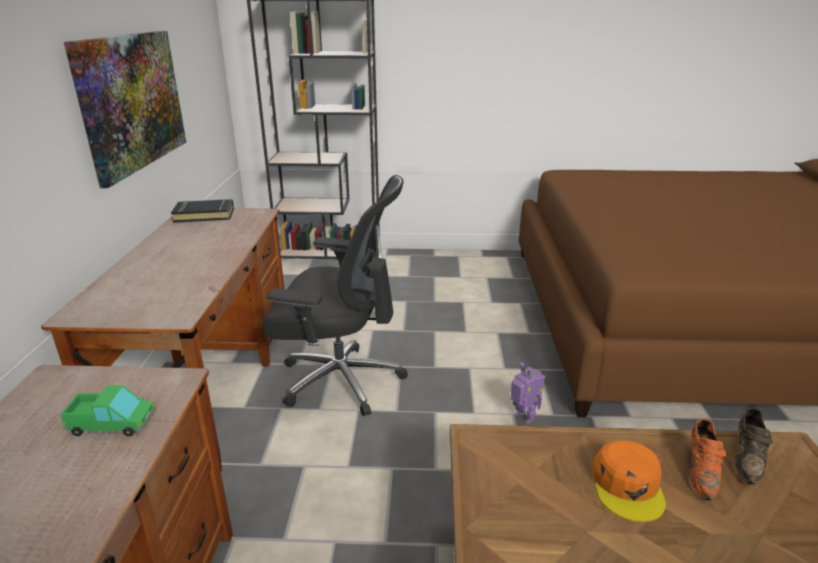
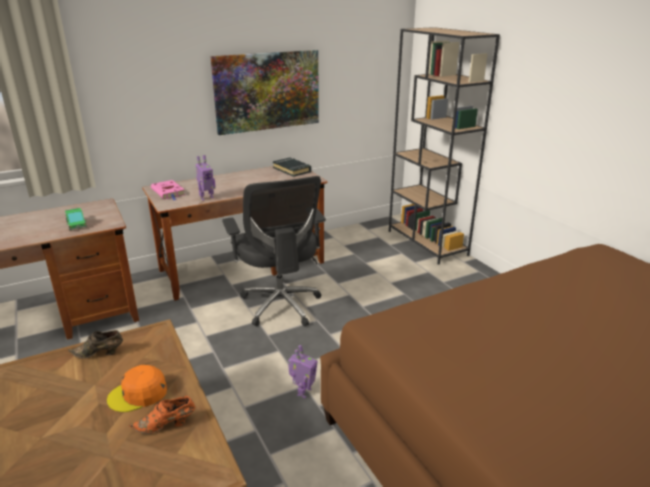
camera: 60 degrees right, 0 degrees up
brown shoe [734,408,773,484] -> brown shoe moved to [68,330,123,359]
none -> pink book [151,180,185,200]
none -> toy robot [196,155,216,200]

